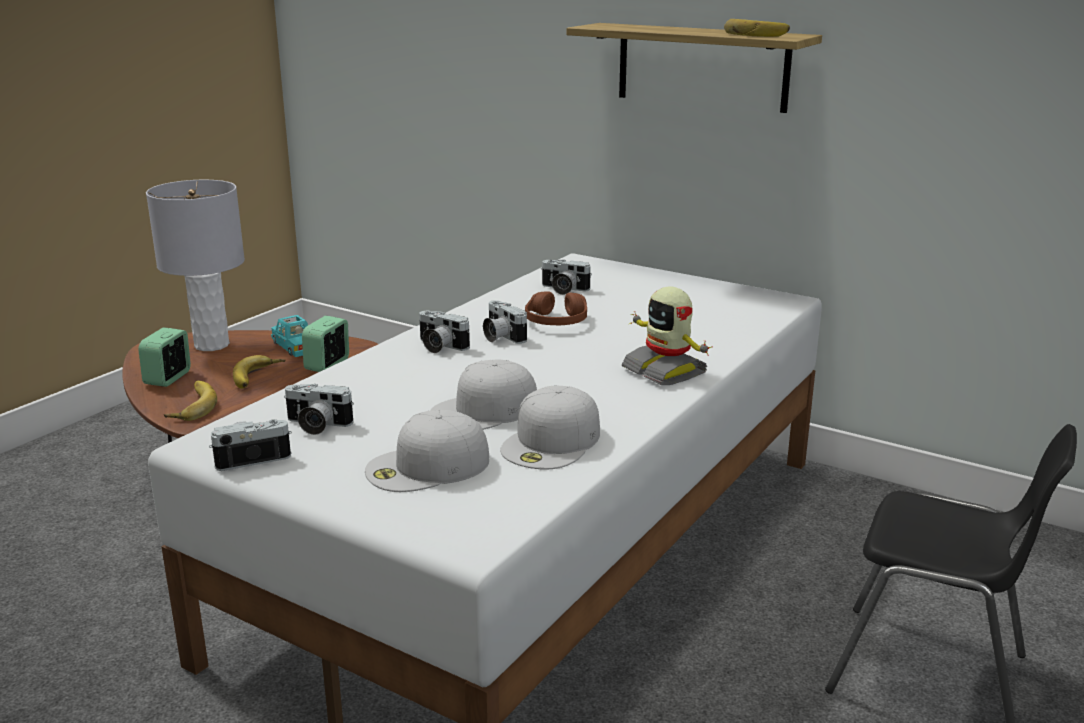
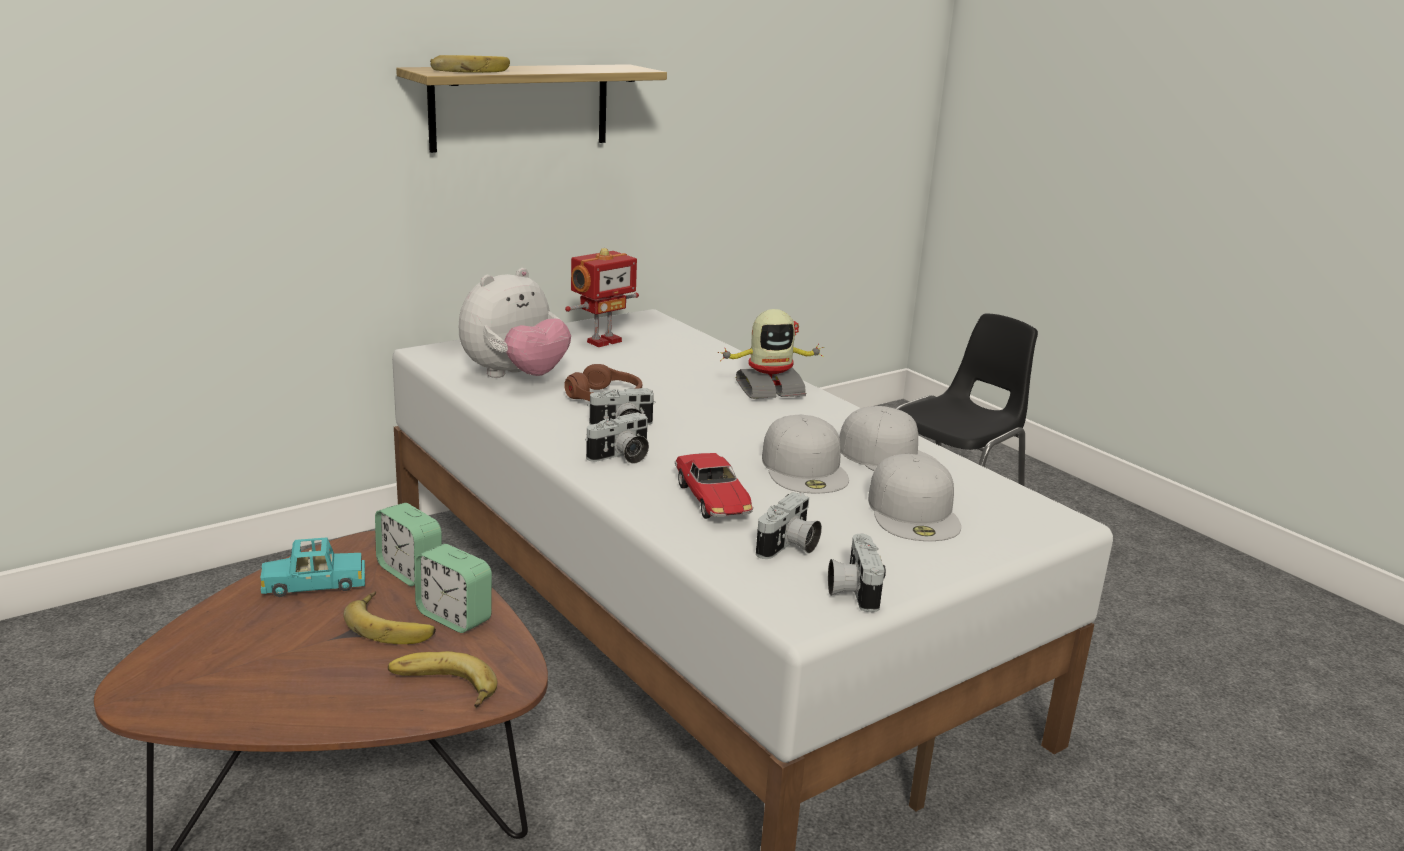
camera: 70 degrees left, 0 degrees up
alarm clock [138,327,191,387] -> alarm clock moved to [415,544,492,633]
grey table lamp [146,180,245,351] -> none
camera [541,260,592,295] -> plush toy [459,268,571,378]
banana [724,19,790,37] -> banana moved to [430,55,510,73]
none -> toy robot [565,248,639,347]
none -> toy car [675,453,753,519]

